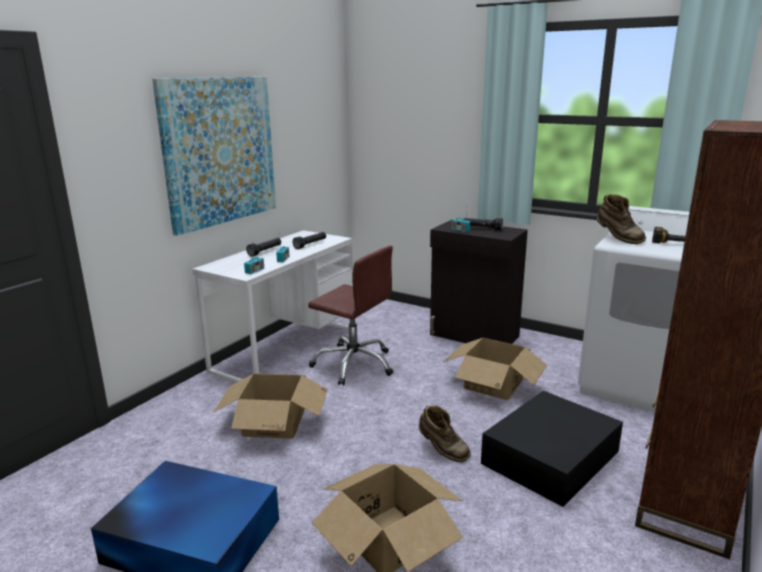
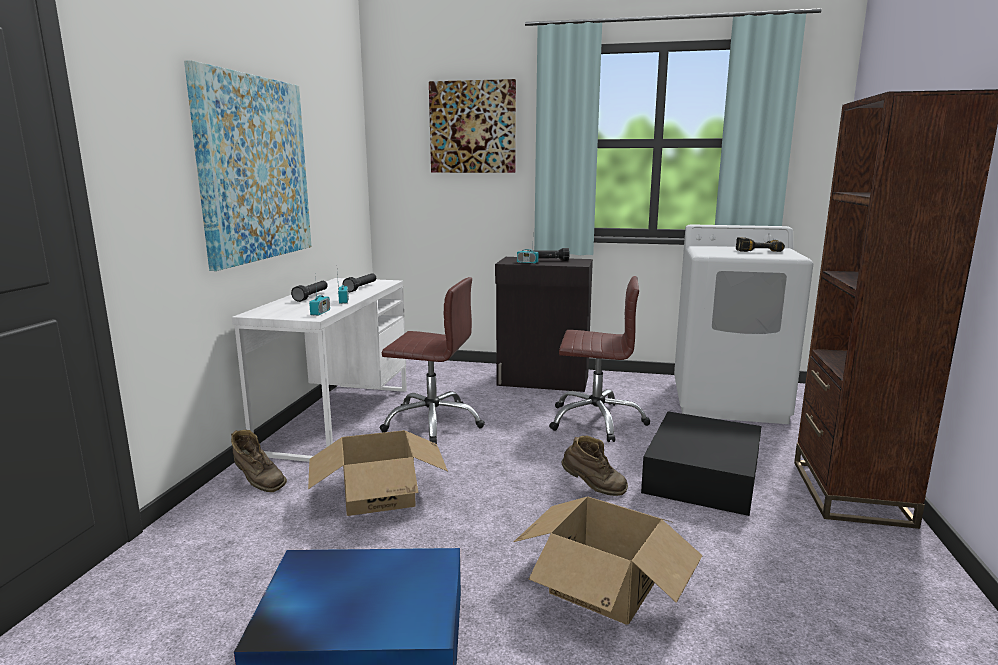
camera: 20 degrees left, 5 degrees down
cardboard box [444,338,547,400] -> brown office chair [549,276,650,442]
brown boot [596,194,646,244] -> brown boot moved to [231,430,287,492]
none -> picture [429,79,516,173]

